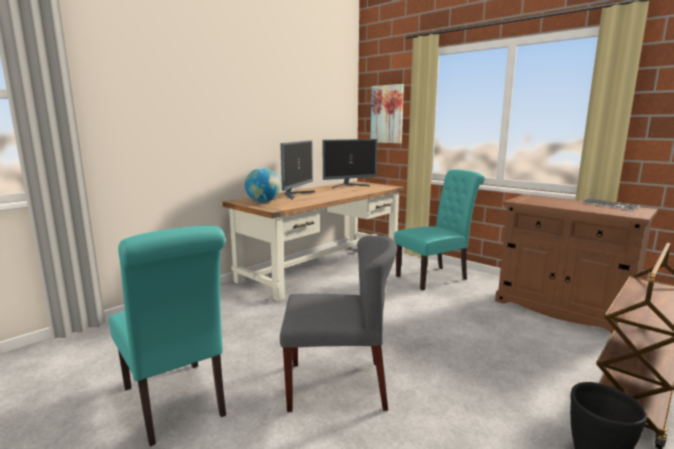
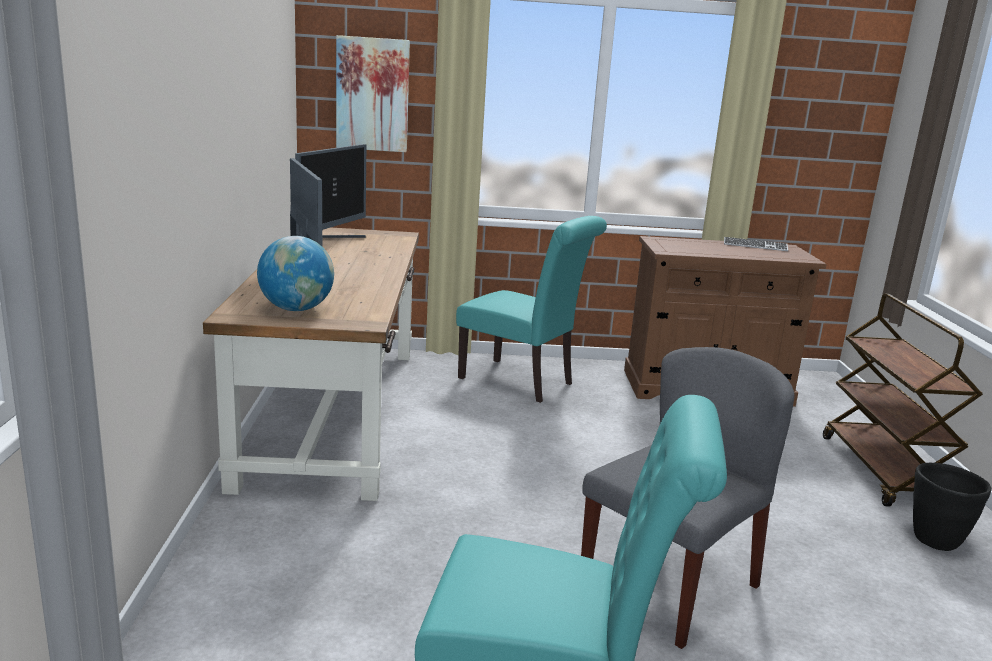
camera: 45 degrees left, 5 degrees up
turquoise chair [394,169,485,291] -> turquoise chair turned 105 degrees clockwise [456,216,607,403]

